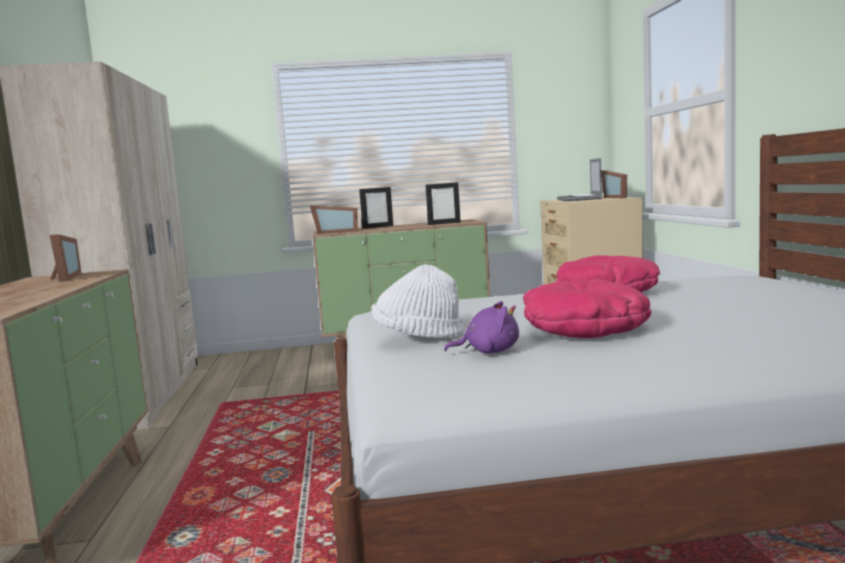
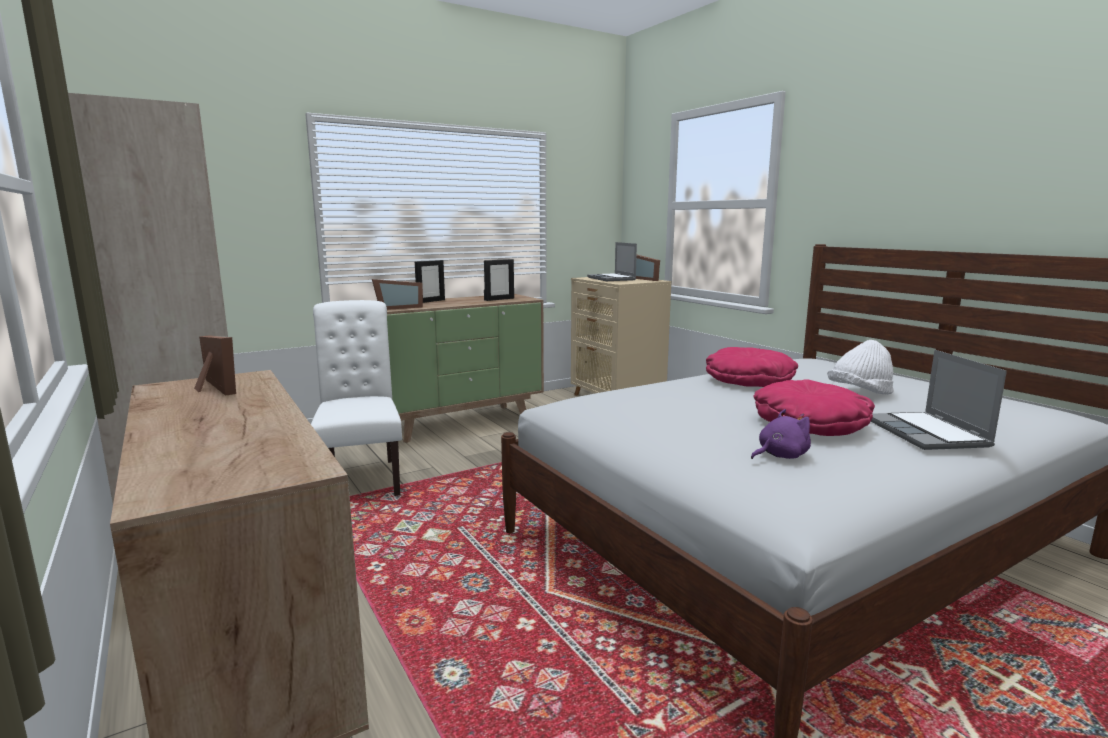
camera: 25 degrees left, 5 degrees up
white hat [371,264,464,338] -> white hat moved to [827,340,894,394]
none -> white chair [311,300,402,496]
none -> laptop [870,350,1007,450]

